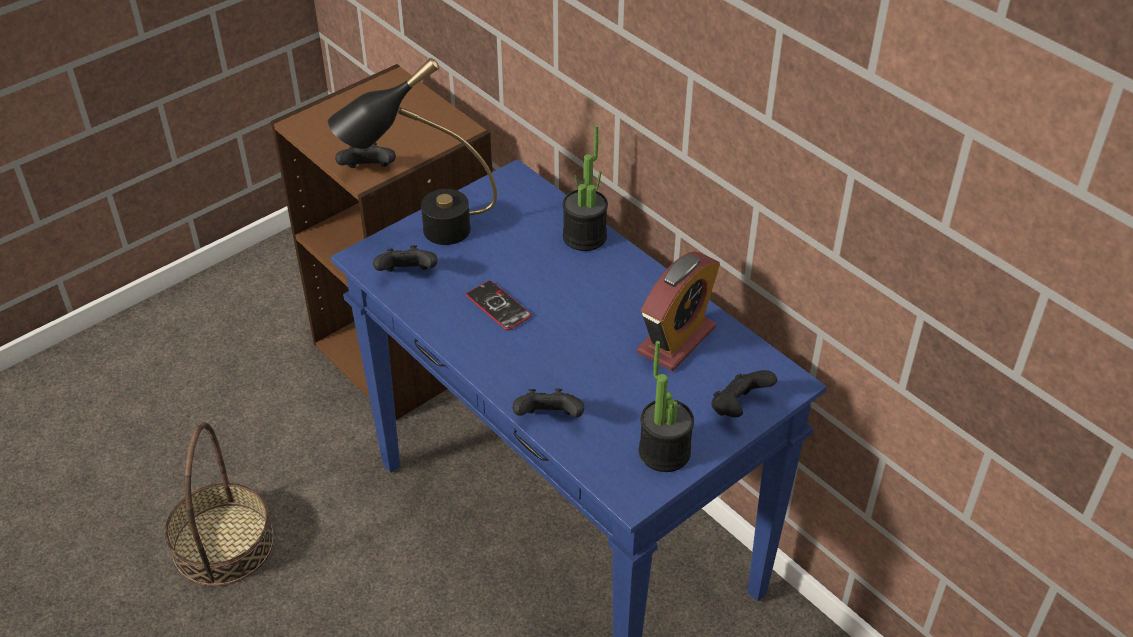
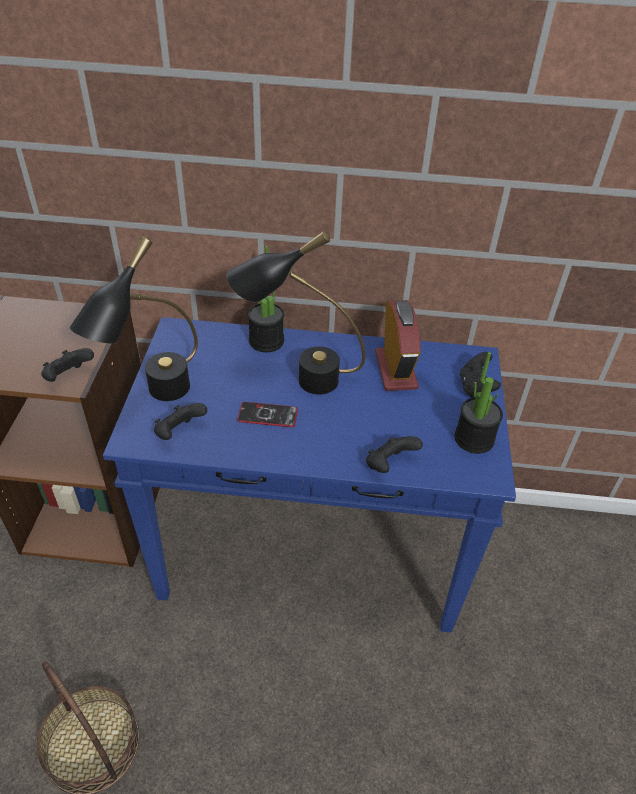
camera: 45 degrees left, 0 degrees up
none -> black table lamp [227,231,365,395]

